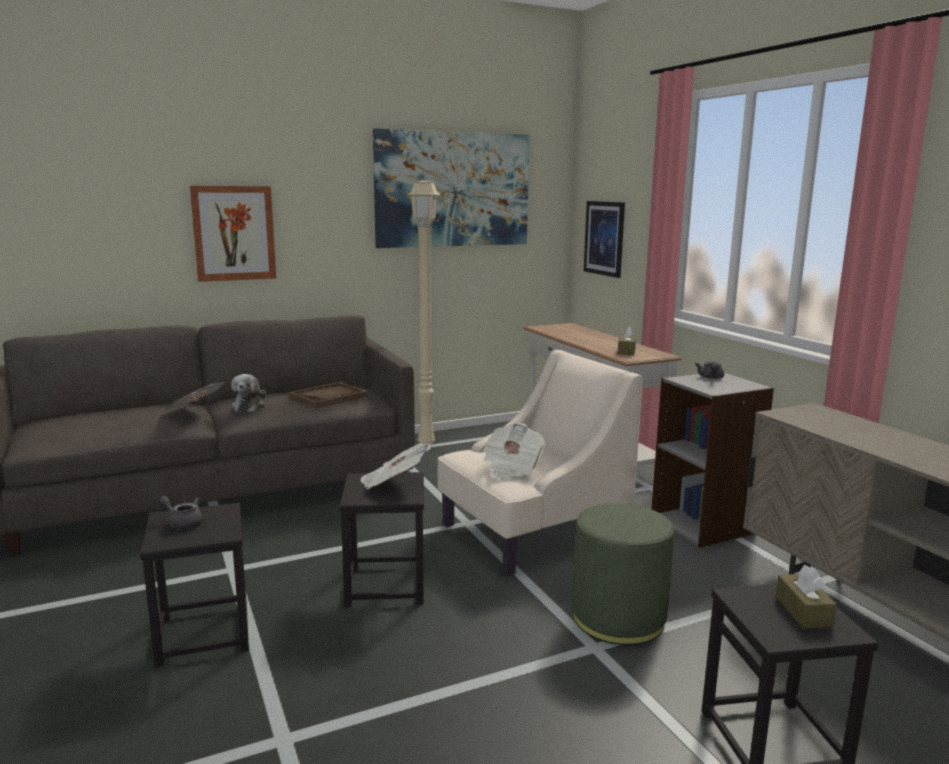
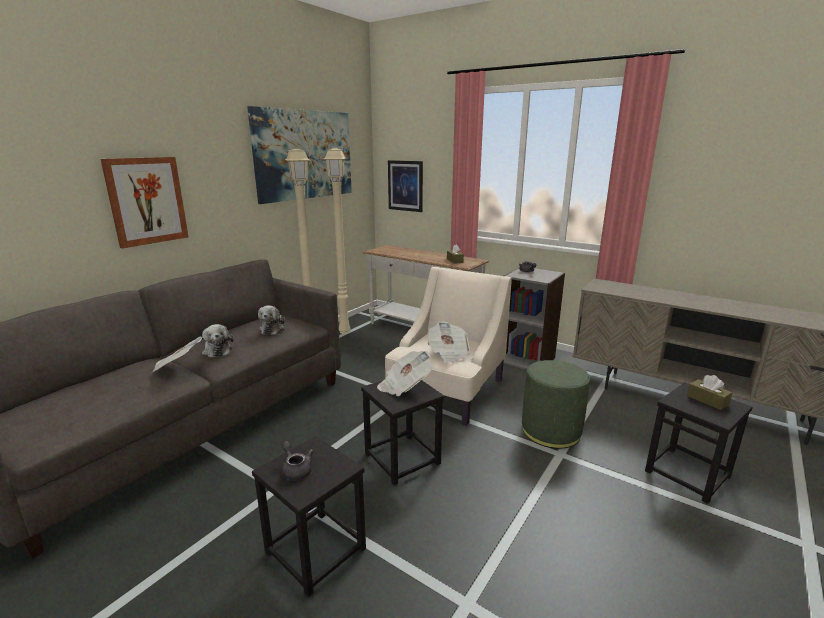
camera: 30 degrees left, 5 degrees up
grey teapot [158,496,203,529] -> grey teapot turned 60 degrees clockwise [282,441,314,480]
brown tray [289,382,368,409] -> plush toy [258,305,285,335]
none -> beige floor lamp [324,148,350,334]

